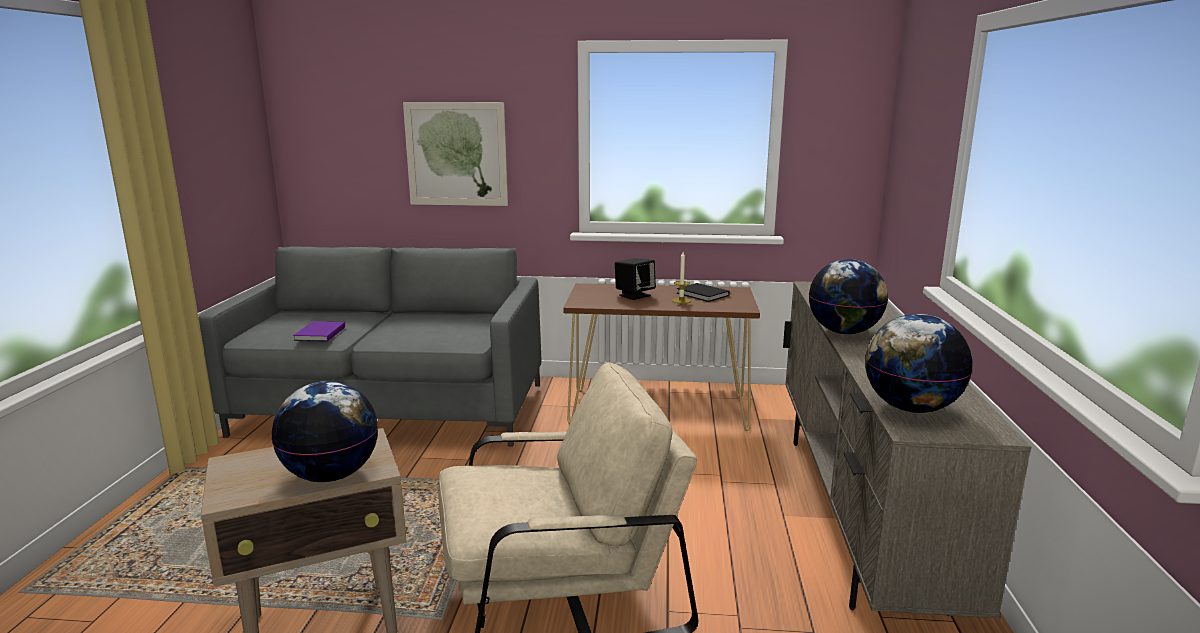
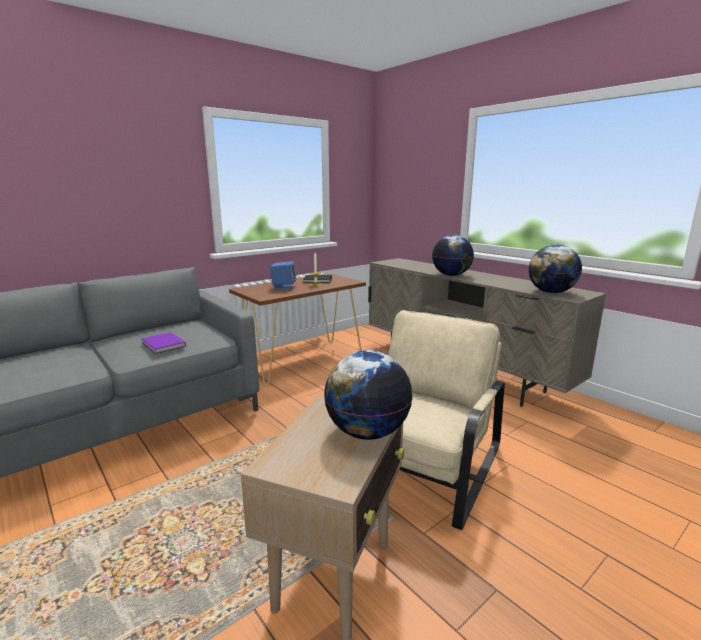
camera: 45 degrees left, 0 degrees up
purple book [293,321,345,341] -> purple book moved to [141,332,186,354]
picture [403,102,508,206] -> none
black speaker [615,258,656,300] -> blue speaker [270,261,297,290]

